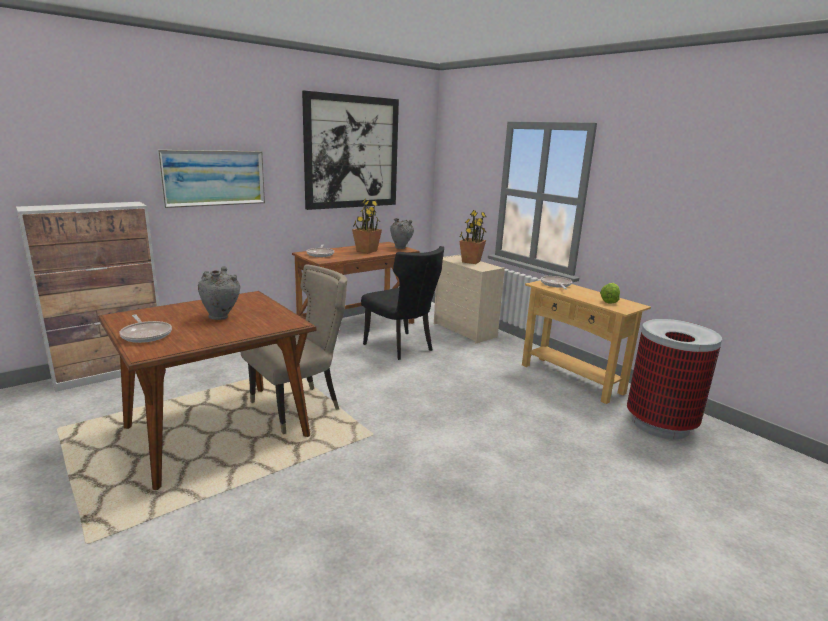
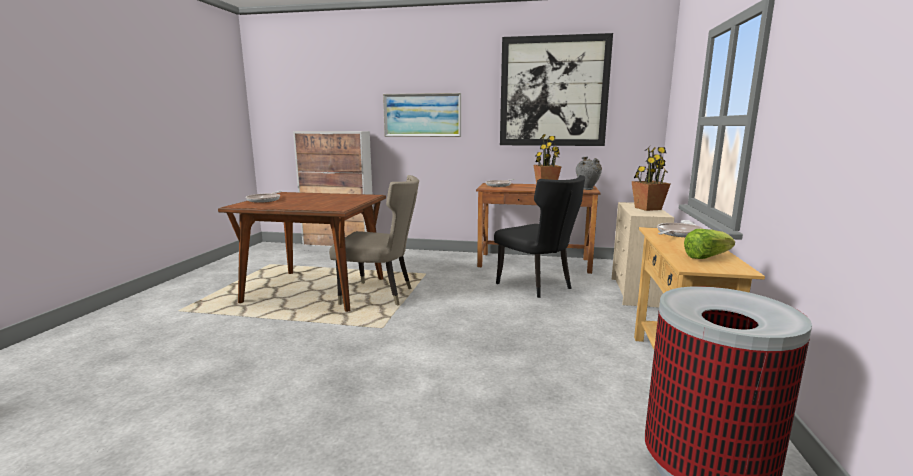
camera: 50 degrees right, 5 degrees down
grey vase [198,266,240,320] -> none
black chair [361,246,444,360] -> black chair turned 45 degrees counterclockwise [494,175,585,298]

